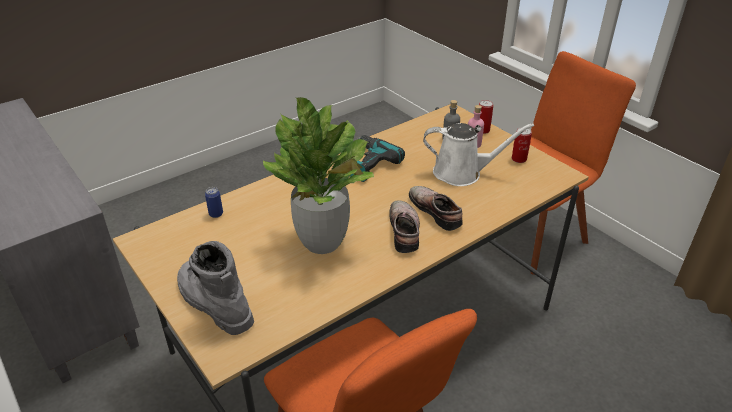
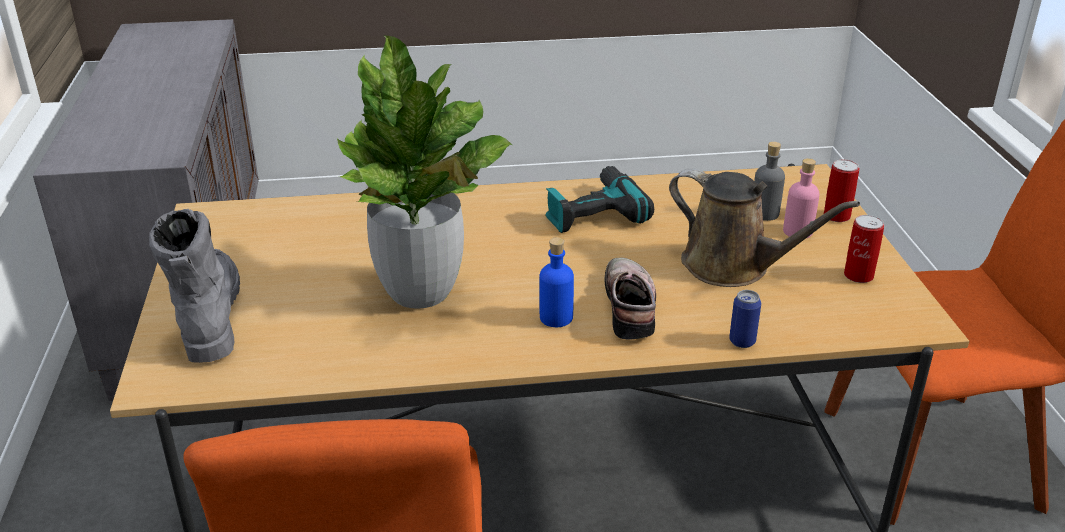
camera: 30 degrees right, 5 degrees down
can [205,187,223,218] -> can moved to [729,290,761,348]
shoe [389,200,420,253] -> blue bottle [539,237,574,327]
white watering can [423,123,534,186] -> brown watering can [669,168,860,287]

